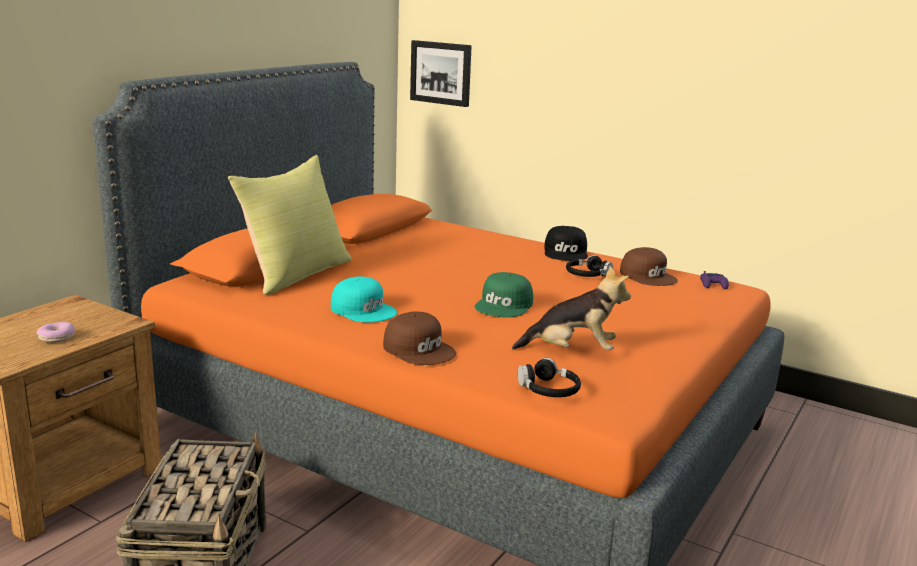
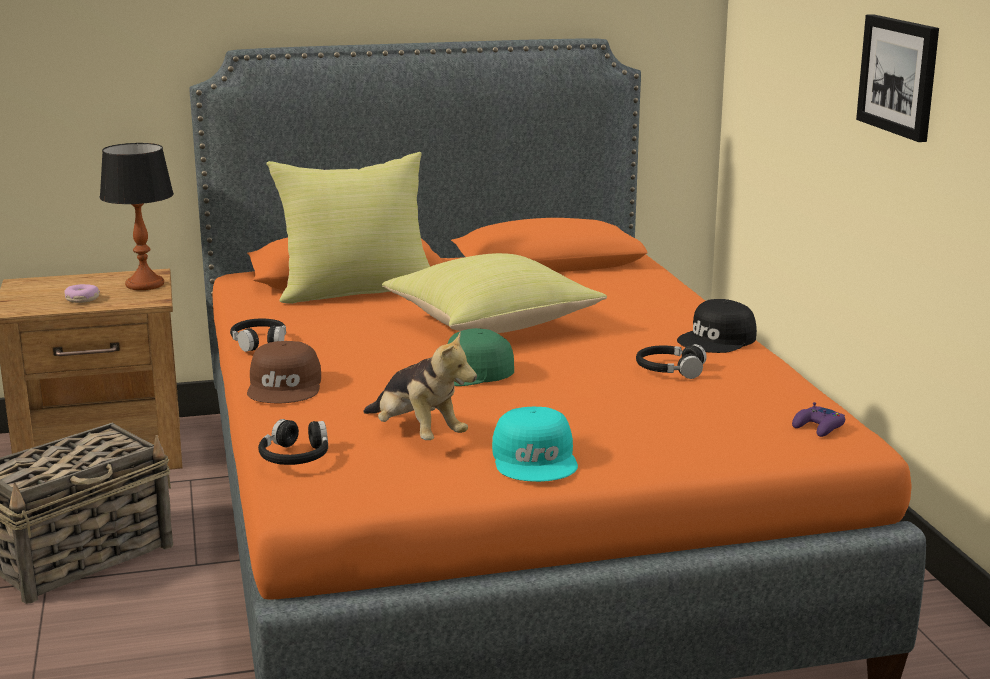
camera: 45 degrees right, 0 degrees up
turquoise cap [331,276,397,322] -> turquoise cap moved to [492,407,578,482]
picture [410,40,472,107] -> picture moved to [856,14,939,142]
brown cap [620,247,678,286] -> none
none -> table lamp [100,143,174,290]
none -> black headphones [230,319,286,352]
none -> yellow pillow [382,253,607,333]

